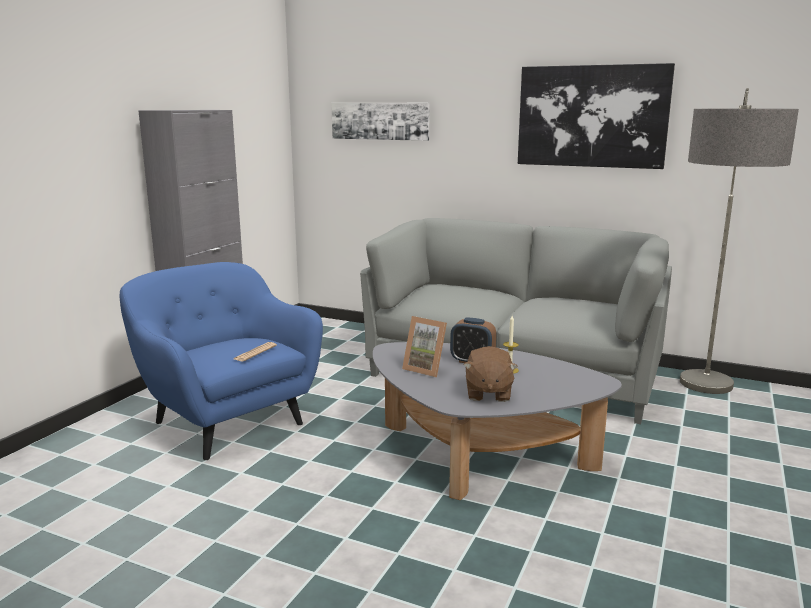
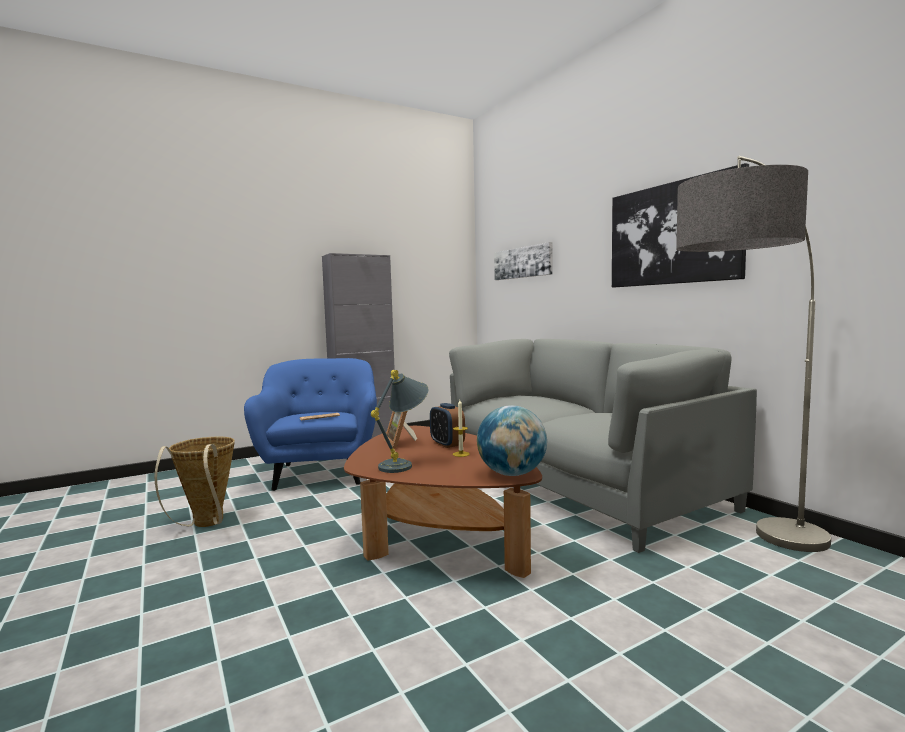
camera: 35 degrees right, 10 degrees down
grey coffee table [373,342,622,500] -> brown coffee table [344,426,542,578]
brown plush toy [463,346,518,402] -> grey table lamp [371,370,428,473]
none -> basket [155,436,235,527]
none -> globe [477,405,547,476]

